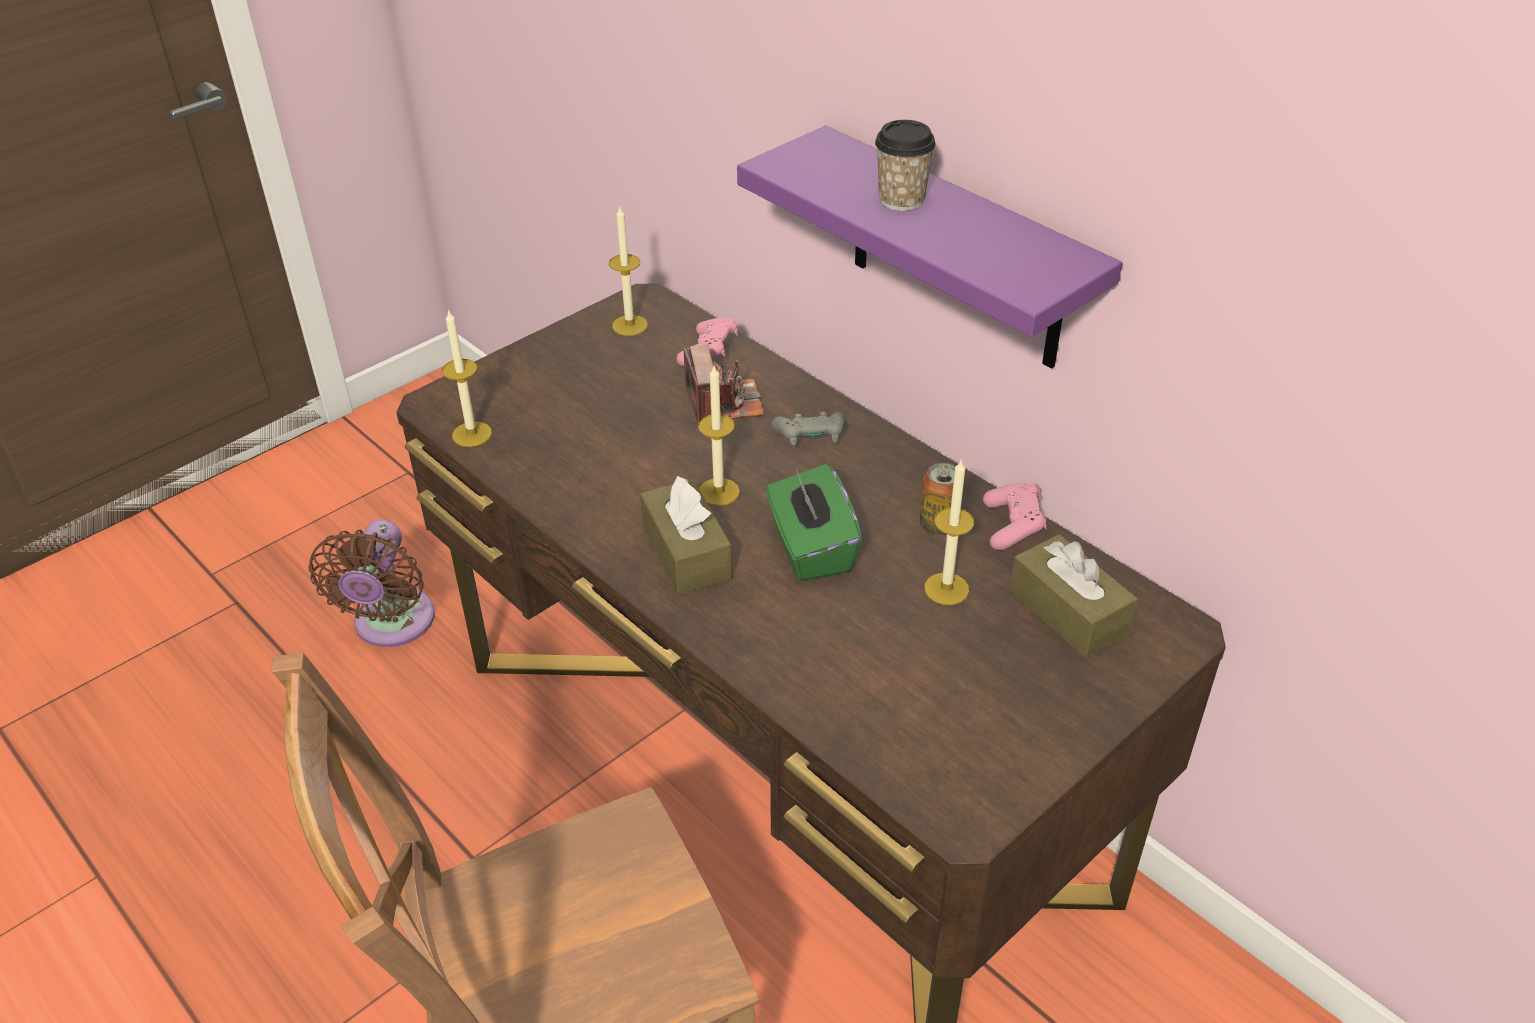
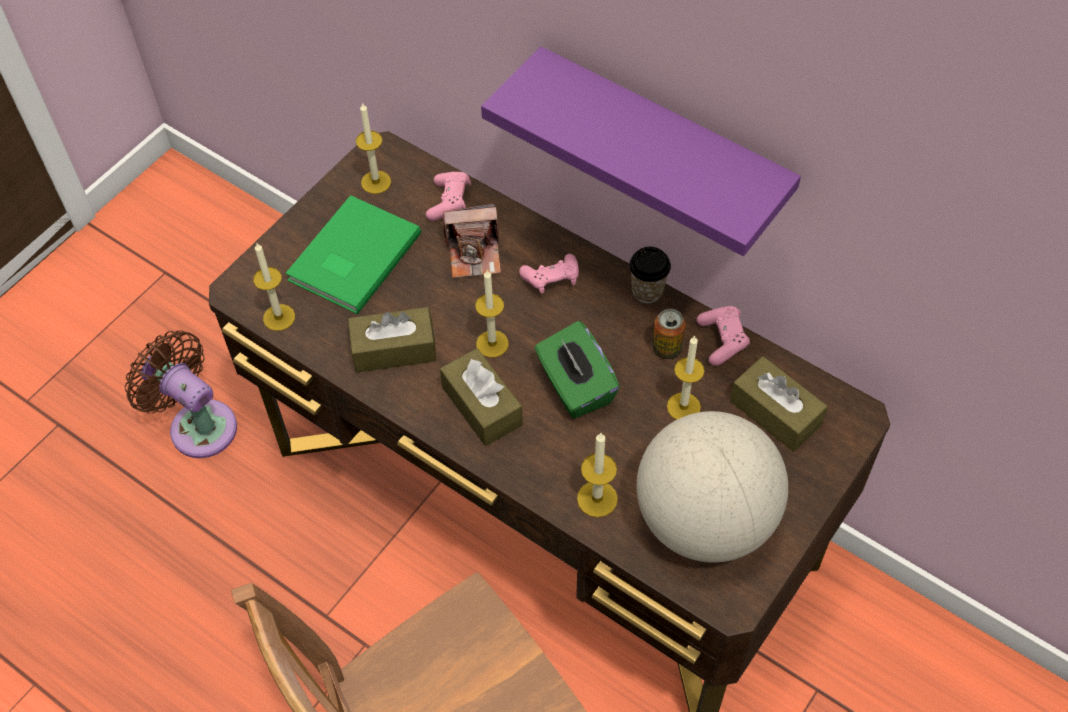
camera: 10 degrees left, 15 degrees up
brown fan [308,519,435,647] -> brown fan turned 135 degrees clockwise [125,330,237,458]
camera [684,345,764,424] -> camera turned 105 degrees clockwise [442,204,501,278]
grey game controller [772,412,846,445] -> pink game controller [519,254,579,293]
cup [875,120,936,211] -> cup moved to [629,247,671,303]
none -> green book [286,195,421,314]
none -> brown tissue box [348,307,436,373]
none -> candle [577,433,618,517]
none -> globe [637,411,788,562]

